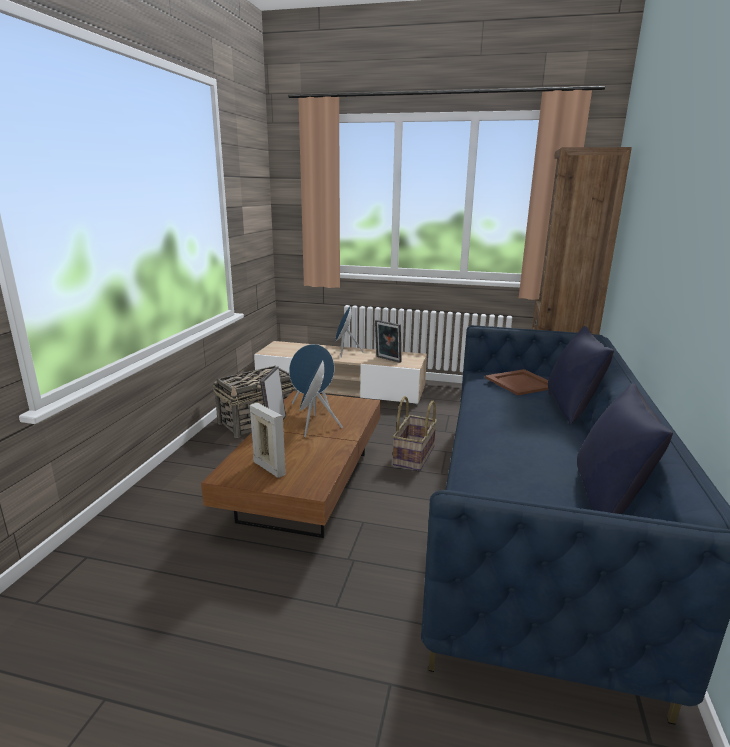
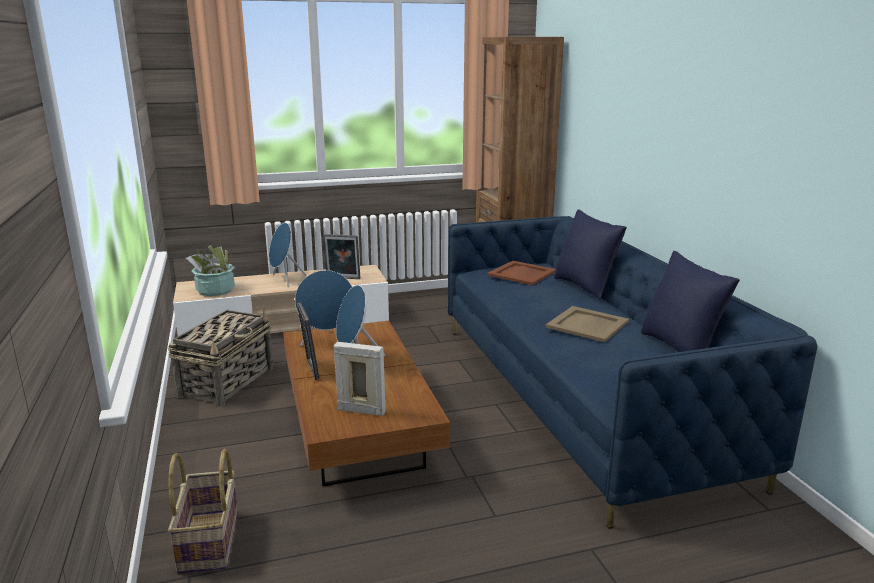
camera: 30 degrees left, 0 degrees up
basket [393,396,437,471] -> basket moved to [168,449,238,574]
none -> potted plant [186,245,235,296]
none -> beige tray [546,306,629,342]

